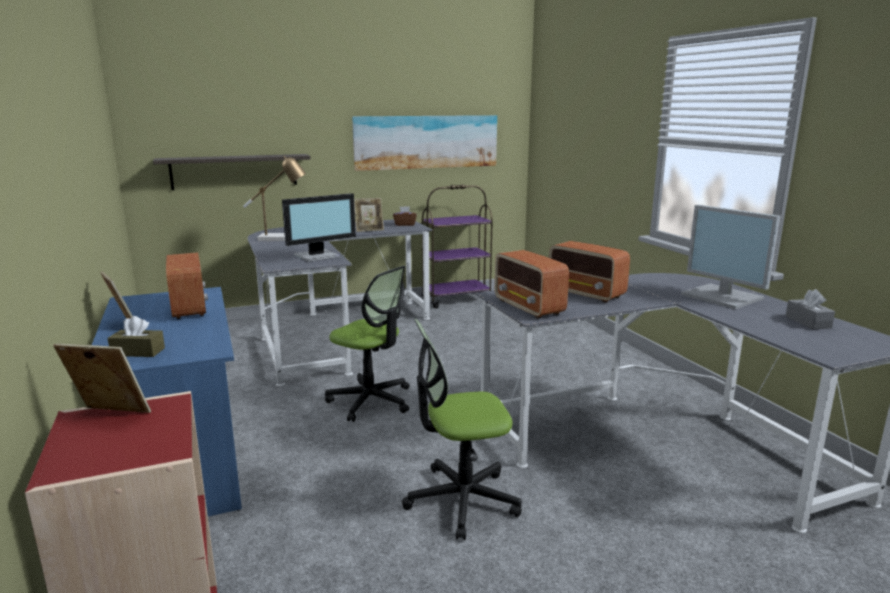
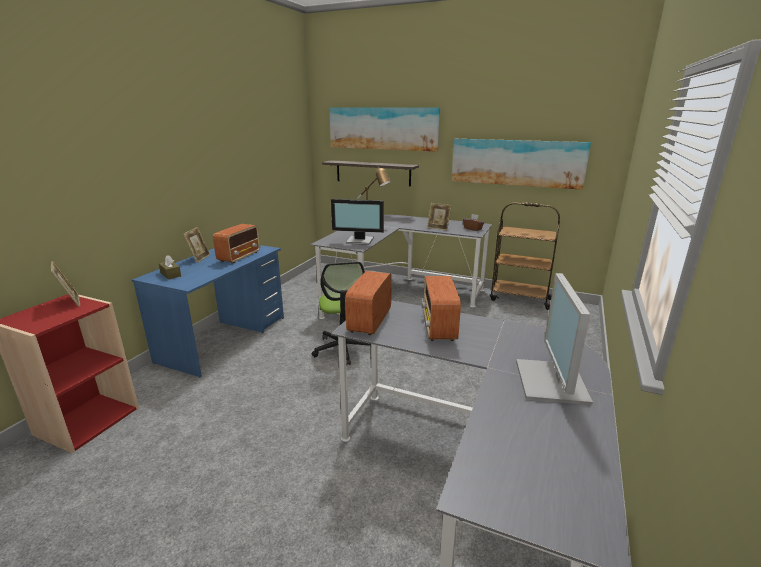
camera: 45 degrees right, 5 degrees up
office chair [402,319,522,540] -> none
purple cart [421,184,493,309] -> brown cart [490,202,560,310]
grey tissue box [786,289,835,329] -> none
none -> picture [329,107,440,151]

